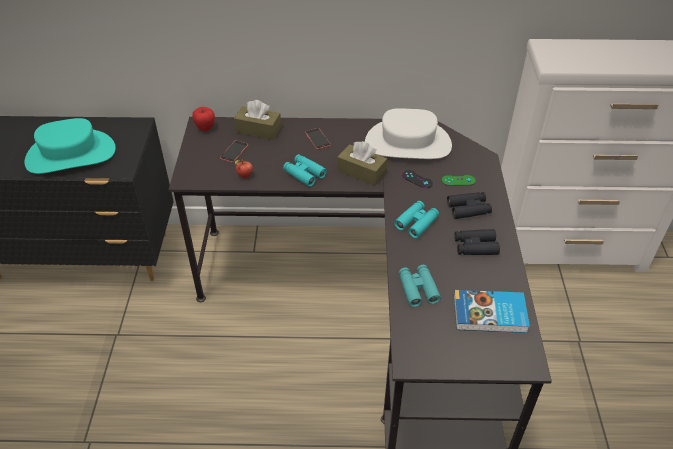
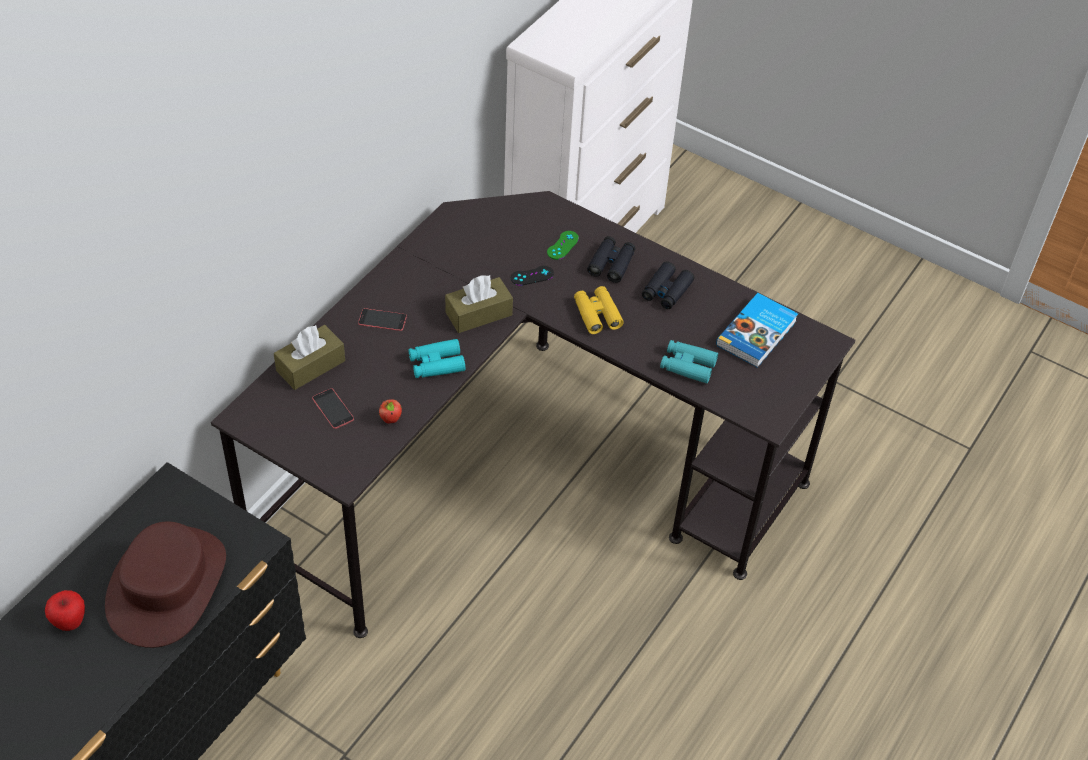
camera: 60 degrees left, 5 degrees up
turquoise hat [25,118,116,174] -> brown hat [105,521,226,648]
apple [192,107,215,131] -> apple moved to [45,590,85,631]
white hat [365,108,452,159] -> none
turquoise binoculars [394,201,439,238] -> yellow binoculars [574,286,624,334]

